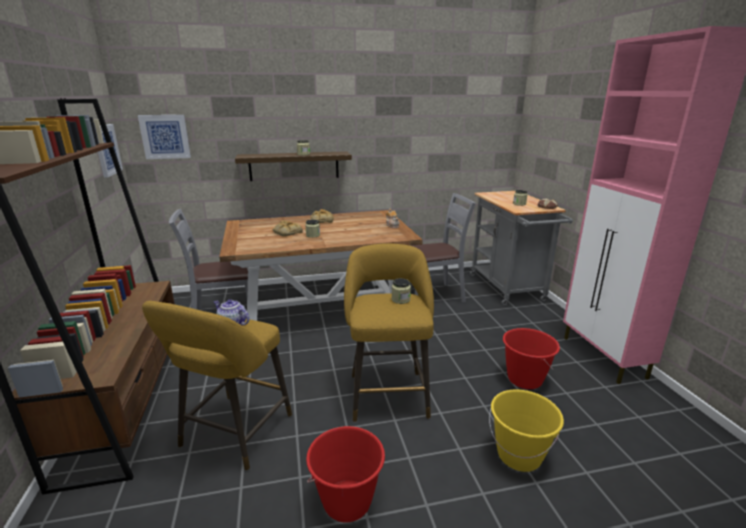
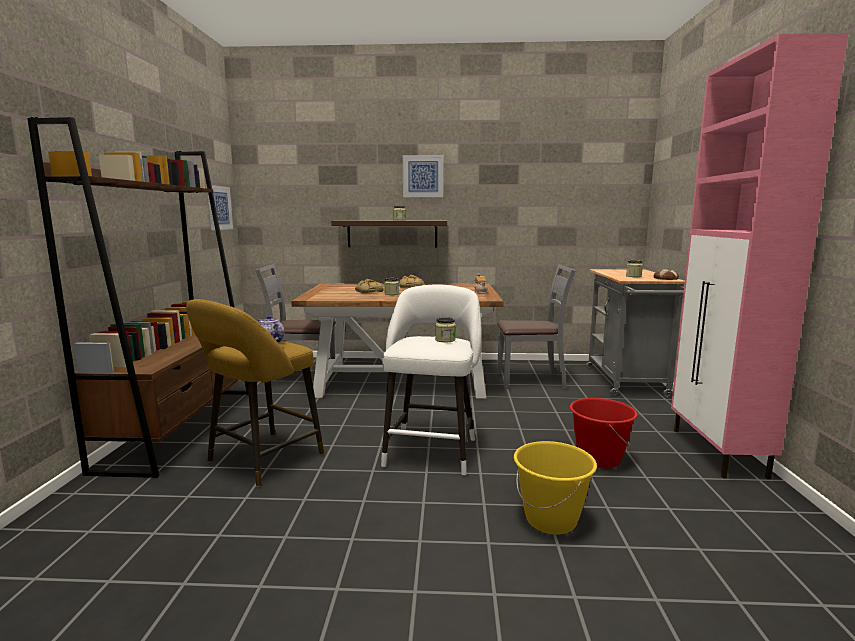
camera: 15 degrees right, 10 degrees down
picture [138,115,191,159] -> picture moved to [403,155,443,197]
red bucket [306,426,385,523] -> none
yellow stool [344,243,434,422] -> white stool [381,284,482,476]

